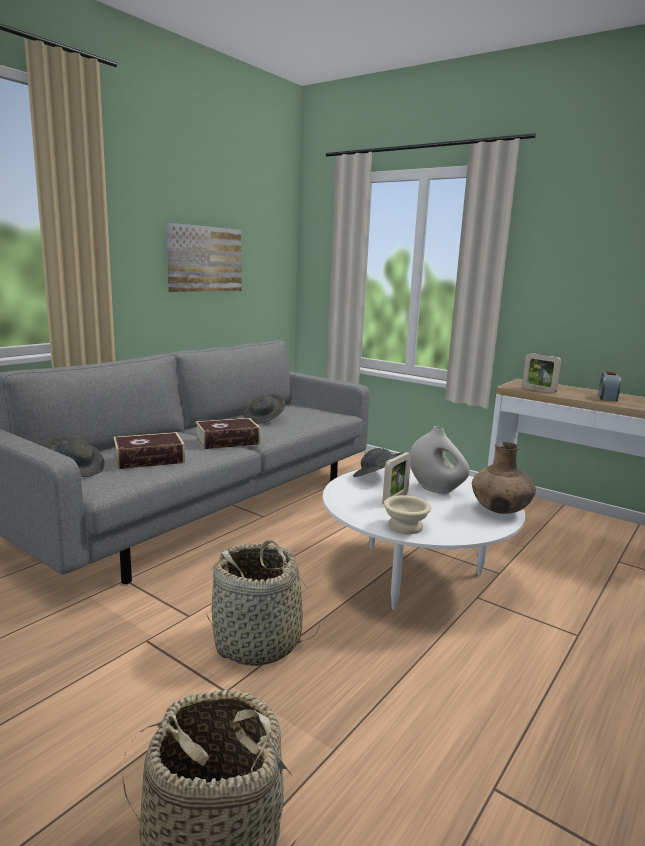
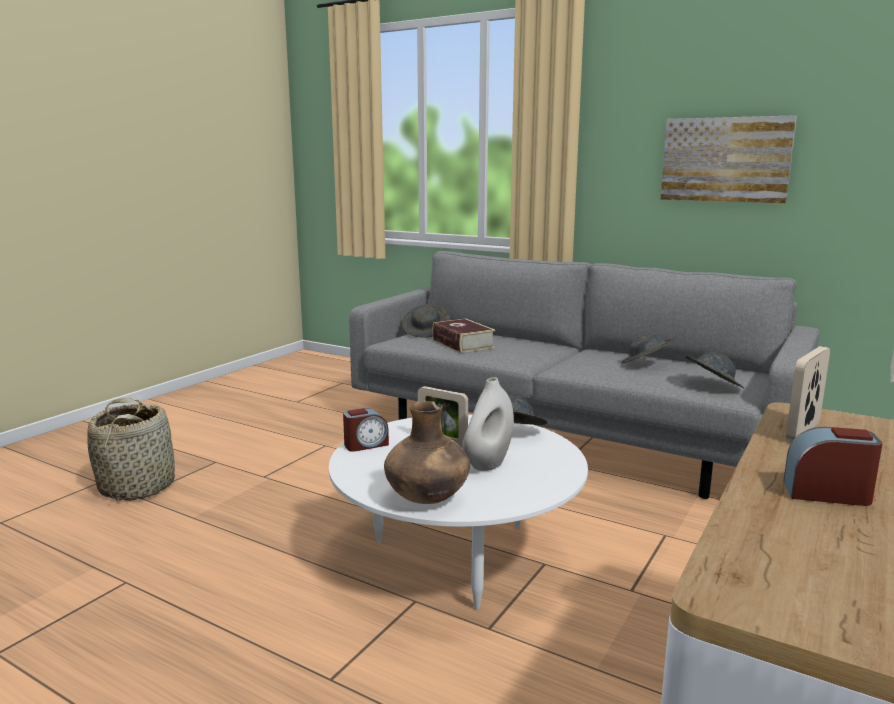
camera: 85 degrees right, 0 degrees up
book [195,418,261,449] -> none
basket [207,540,320,666] -> none
beige bowl [384,495,431,534] -> alarm clock [343,408,389,452]
none -> grey hat [685,352,744,388]

